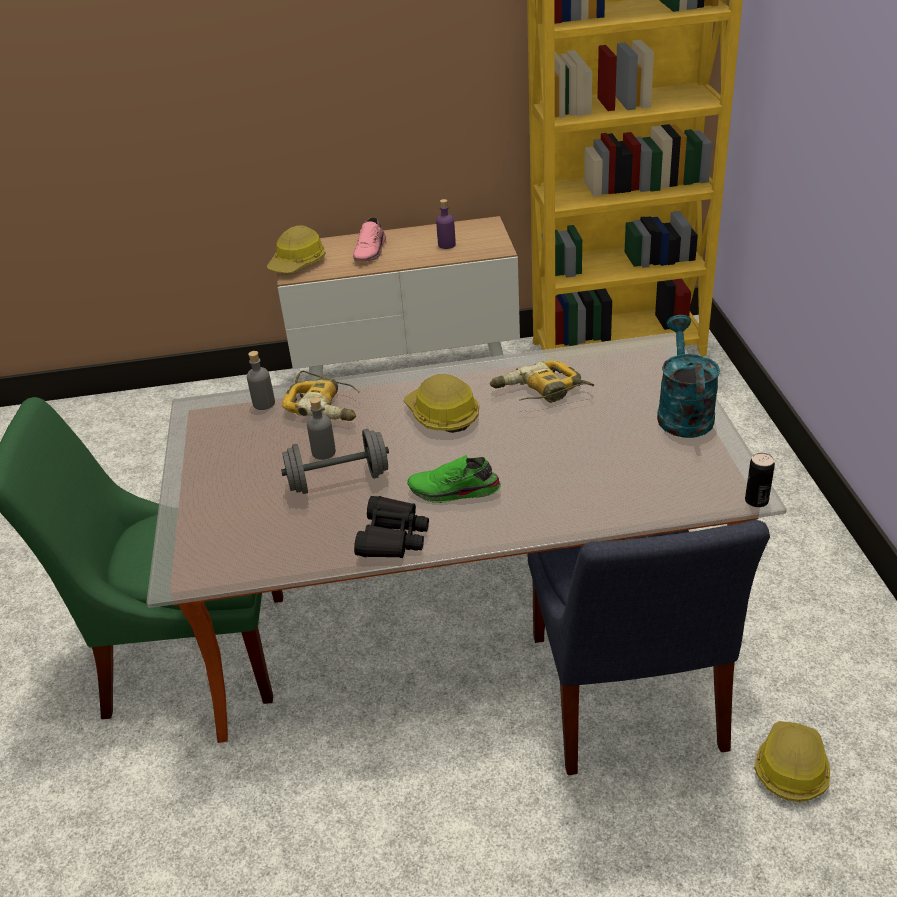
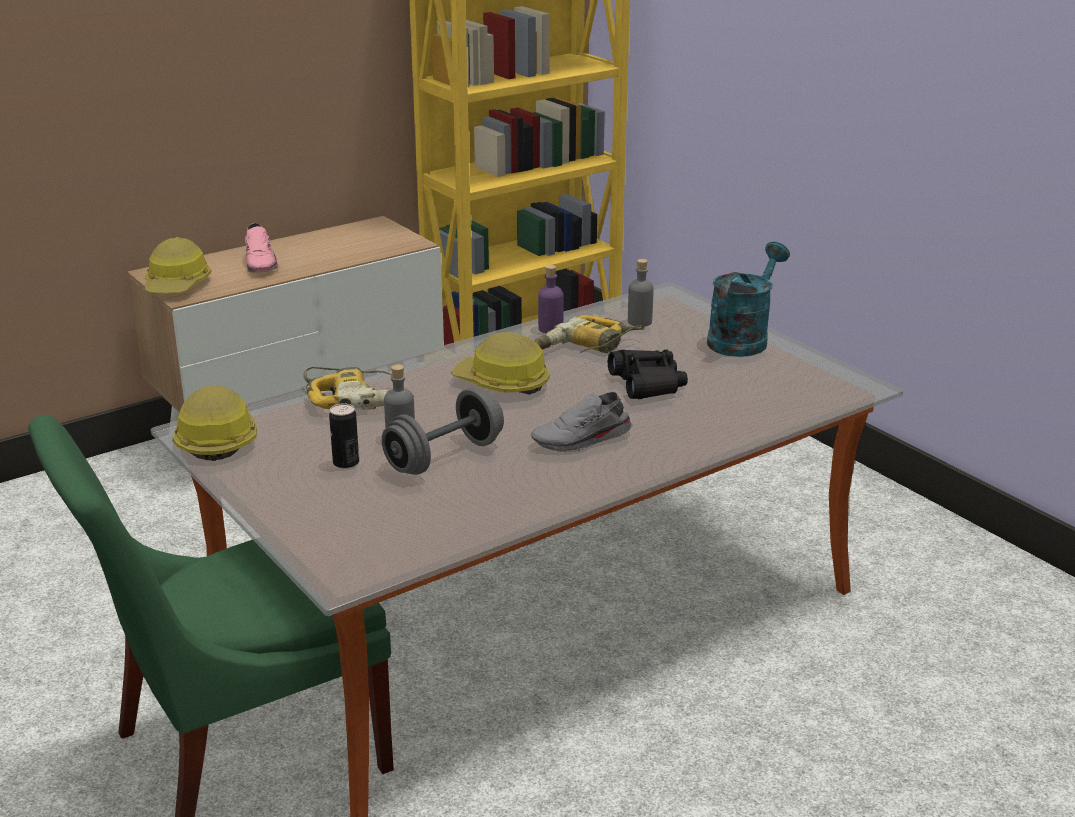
camera: 30 degrees left, 10 degrees down
grey bottle [247,351,275,410] -> grey bottle moved to [628,259,654,327]
black binoculars [354,496,429,558] -> black binoculars moved to [608,350,688,399]
green shoe [407,455,501,503] -> grey shoe [531,392,633,452]
purple bottle [436,199,456,249] -> purple bottle moved to [538,265,563,333]
blue chair [528,520,770,775] -> none
turquoise watering can [657,315,720,438] -> turquoise watering can turned 60 degrees clockwise [707,242,790,357]
can [745,452,775,507] -> can moved to [329,403,359,469]
hard hat [754,721,830,802] -> hard hat moved to [173,386,257,461]

